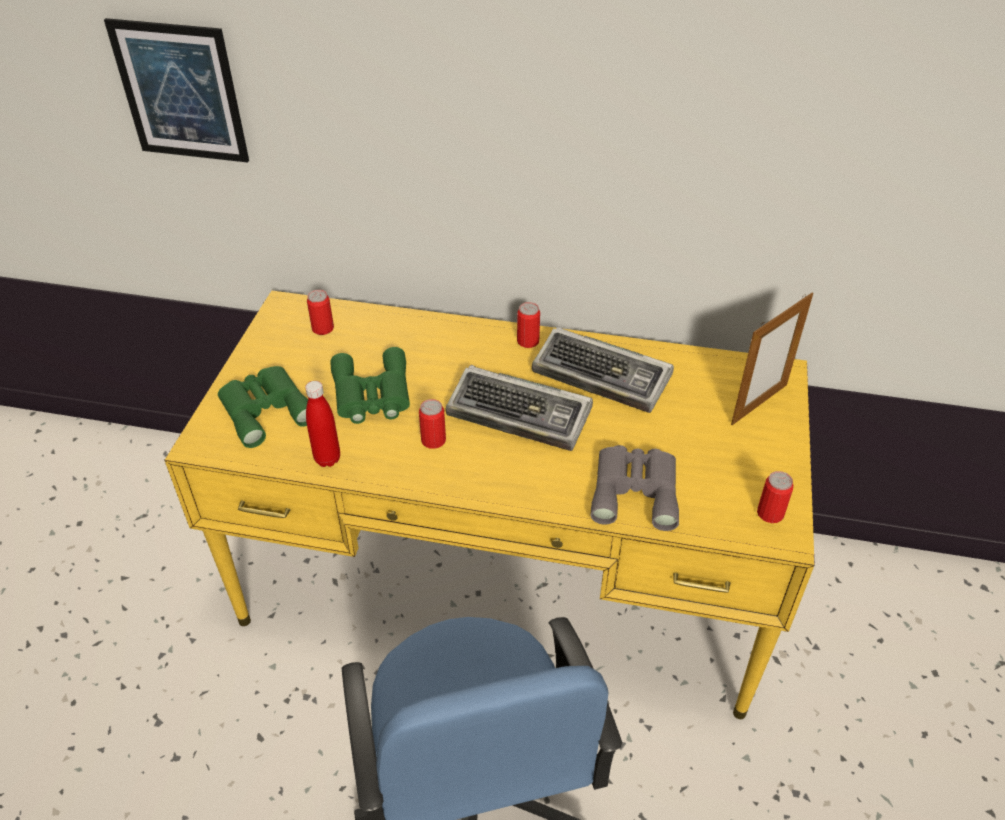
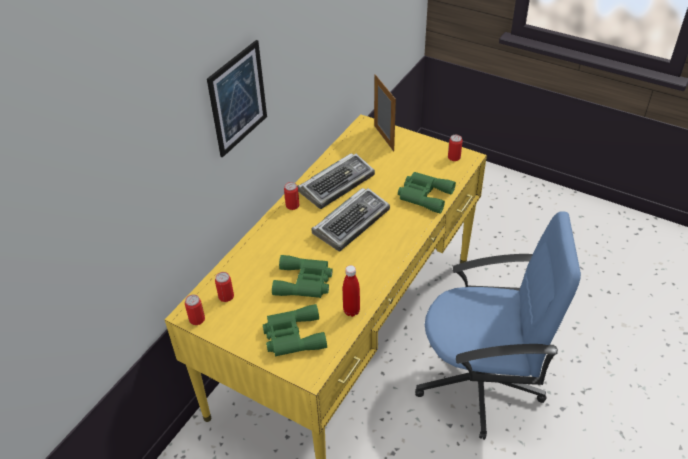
camera: 70 degrees left, 0 degrees up
picture [104,18,249,162] -> picture moved to [207,40,267,158]
can [419,399,446,449] -> can moved to [185,295,205,325]
grey binoculars [590,445,679,531] -> green binoculars [398,172,456,214]

